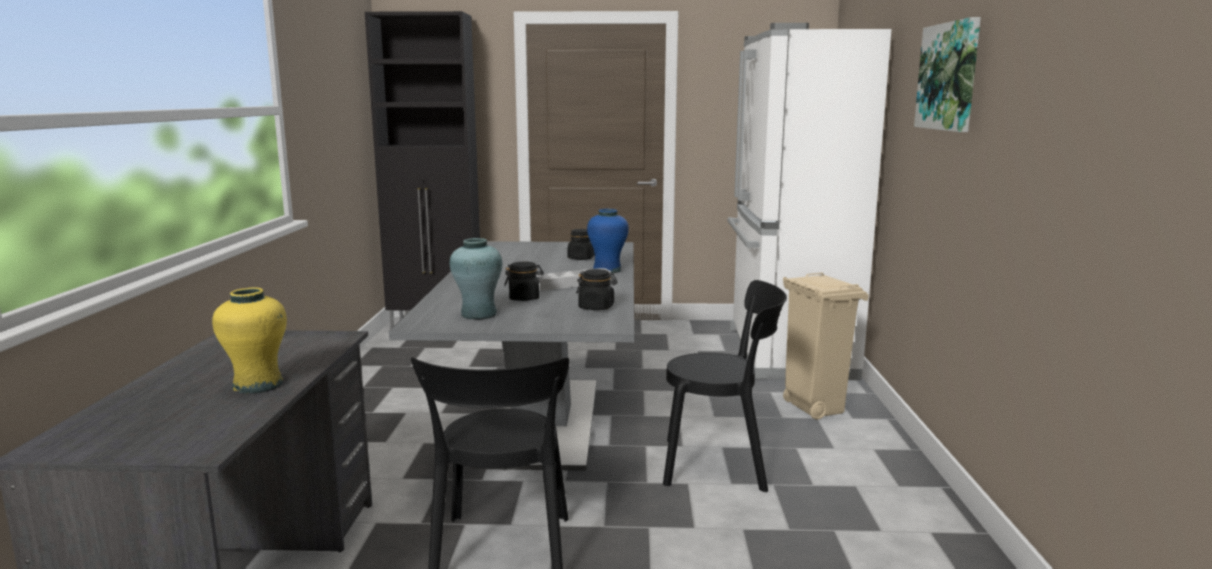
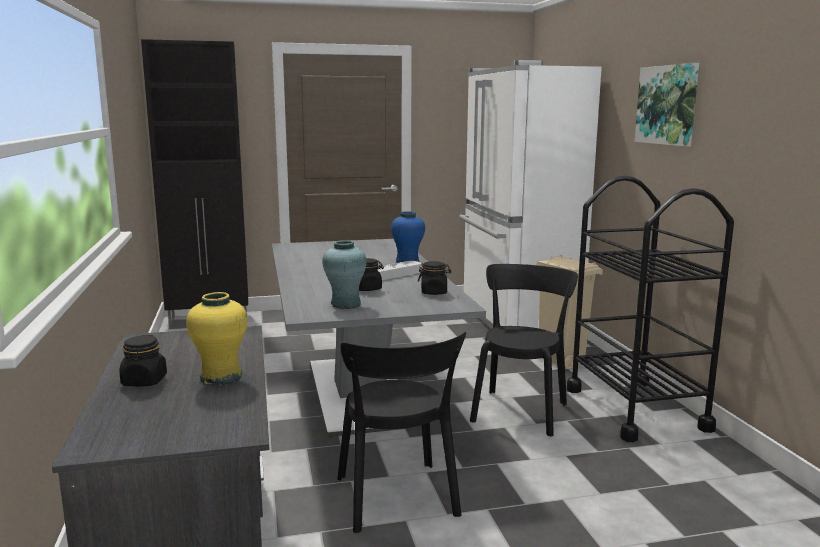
camera: 15 degrees left, 0 degrees up
black jar [568,229,595,260] -> black jar moved to [119,335,167,386]
black chair [663,280,787,492] -> black chair turned 60 degrees counterclockwise [470,264,578,437]
none -> black cart [567,176,734,442]

